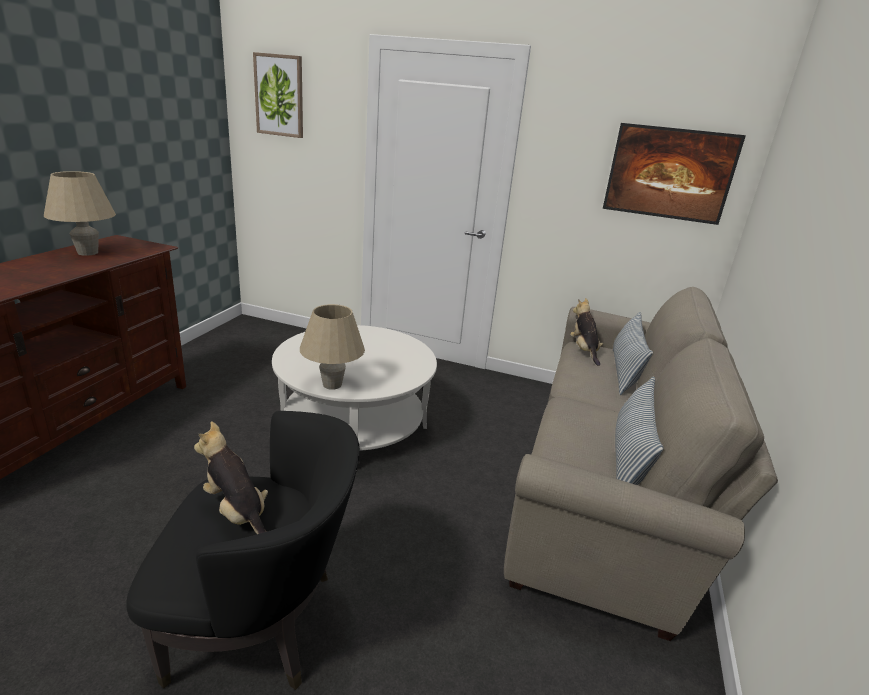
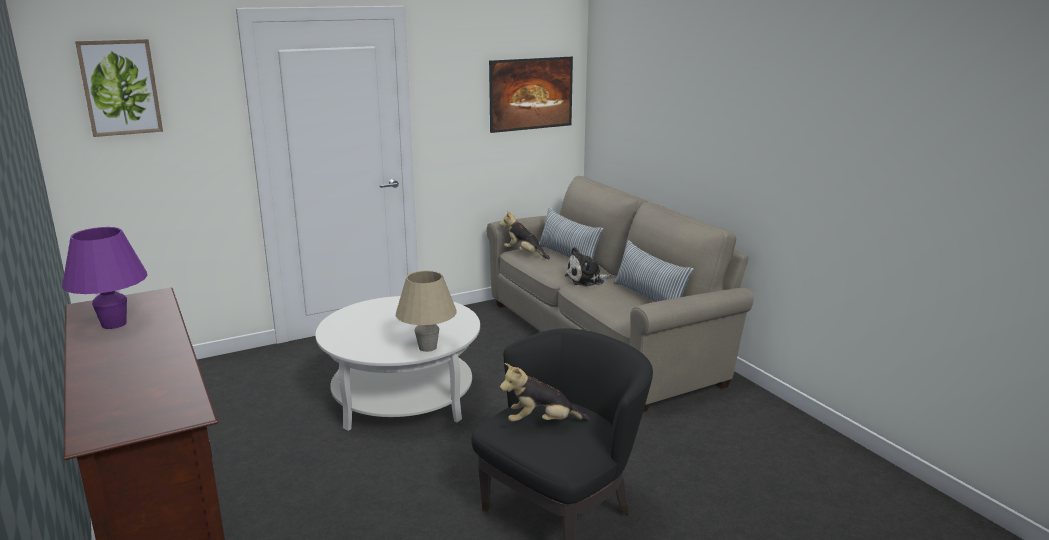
camera: 45 degrees left, 5 degrees down
beige table lamp [44,171,116,256] -> purple table lamp [62,227,147,329]
none -> plush toy [565,247,611,286]

